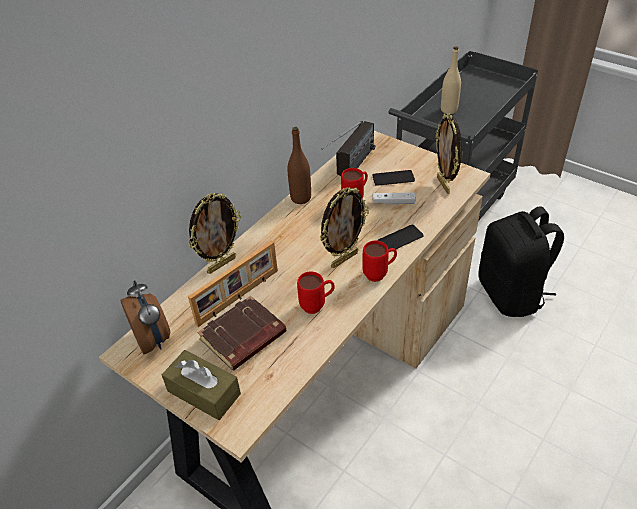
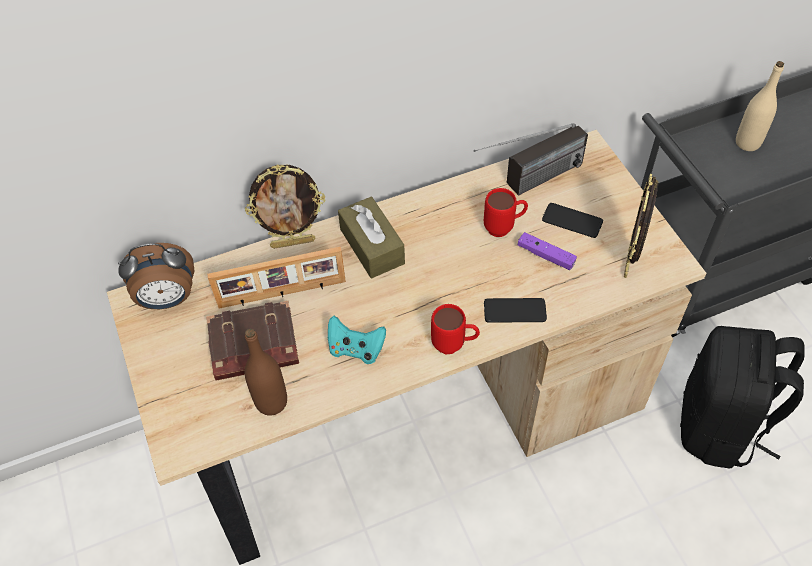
camera: 30 degrees right, 10 degrees up
alarm clock [120,281,170,355] -> alarm clock turned 75 degrees clockwise [118,243,195,309]
brown tissue box [162,350,241,420] -> brown tissue box moved to [338,197,405,278]
brown bottle [288,127,311,204] -> brown bottle moved to [245,329,287,416]
red mug [297,271,335,314] -> turquoise game controller [328,316,386,364]
picture frame [320,187,369,268] -> none
white game controller [373,193,416,204] -> purple game controller [518,232,577,270]

